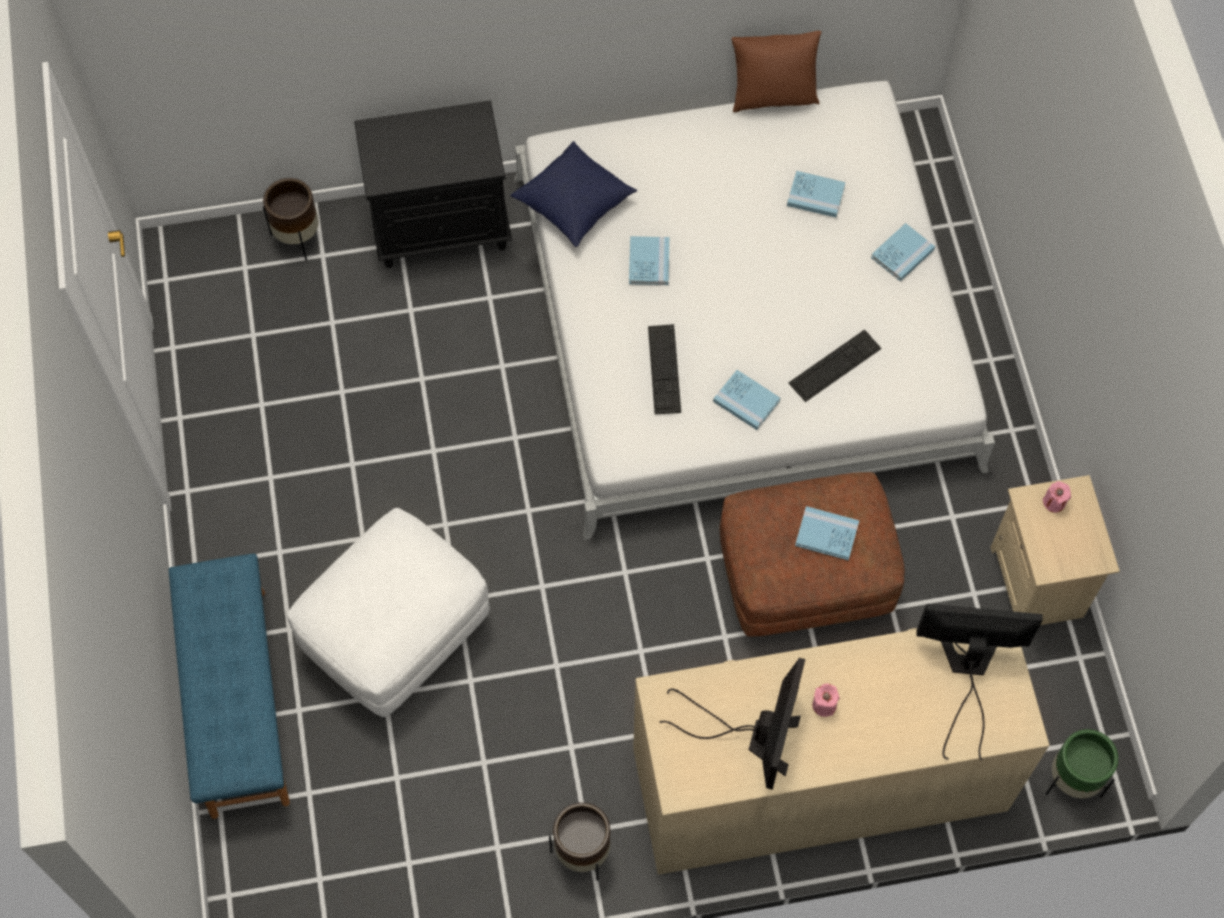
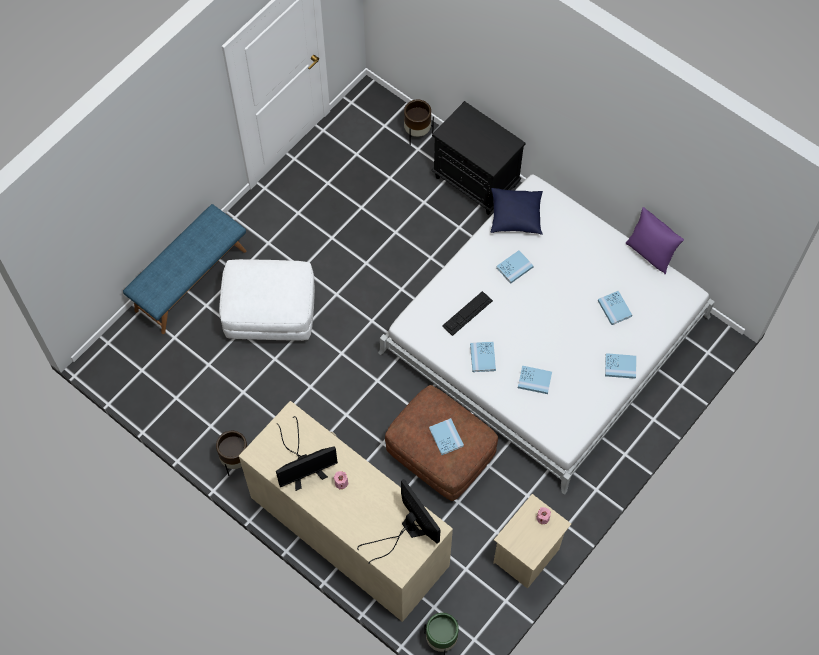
camera: 50 degrees right, 0 degrees up
brown pillow [731,31,821,112] -> purple pillow [626,207,684,274]
keyboard [789,330,882,402] -> blue book [518,366,552,394]

